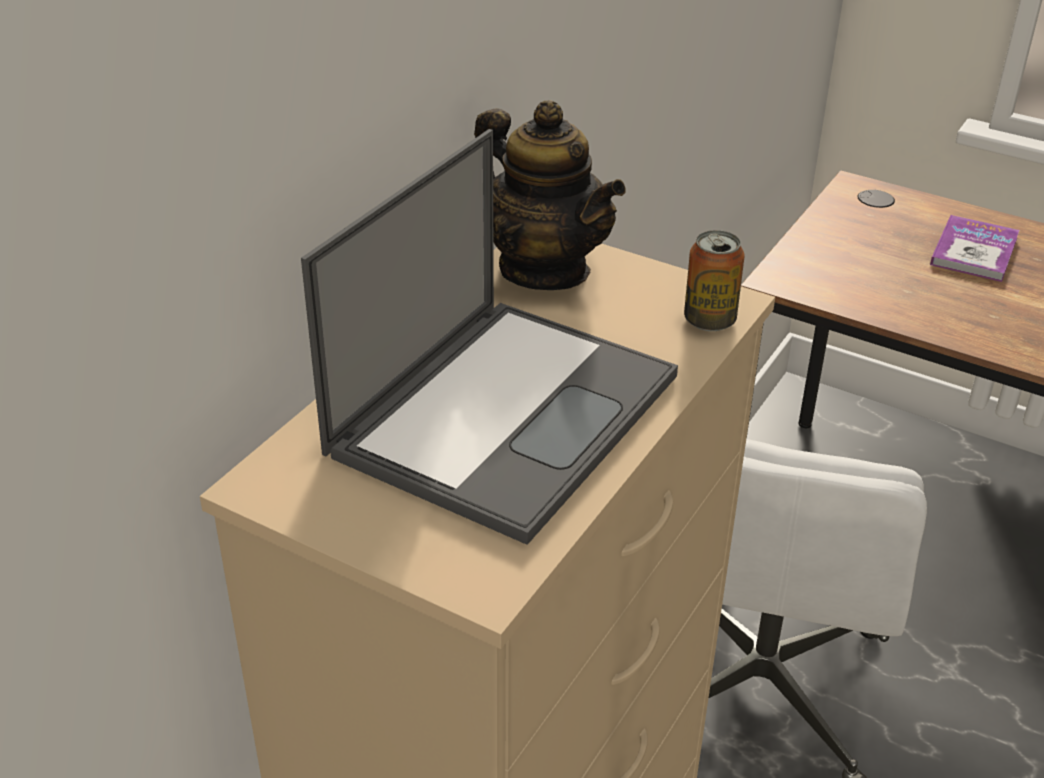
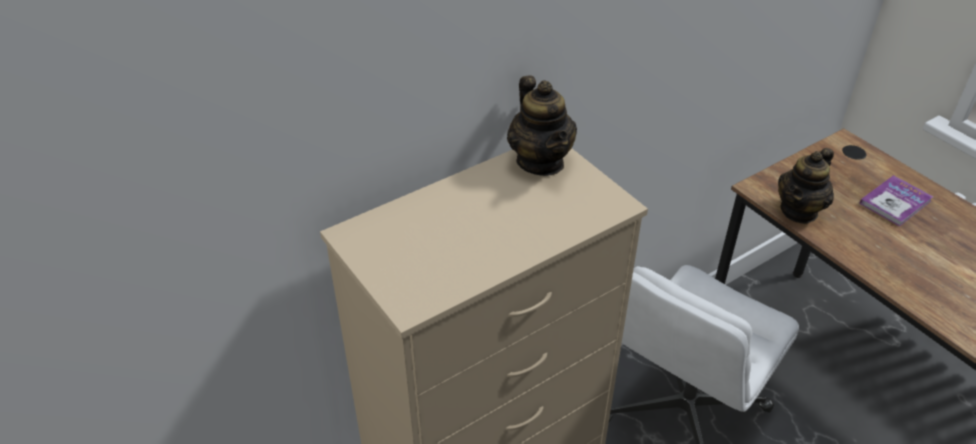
camera: 25 degrees right, 5 degrees up
laptop [301,129,678,545] -> none
can [684,230,745,331] -> none
none -> teapot [778,148,834,224]

